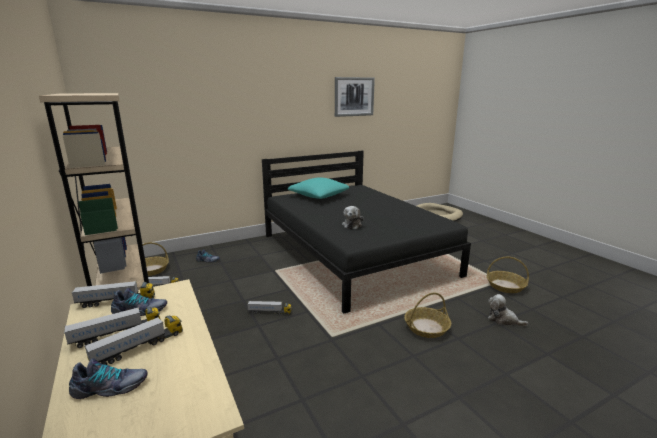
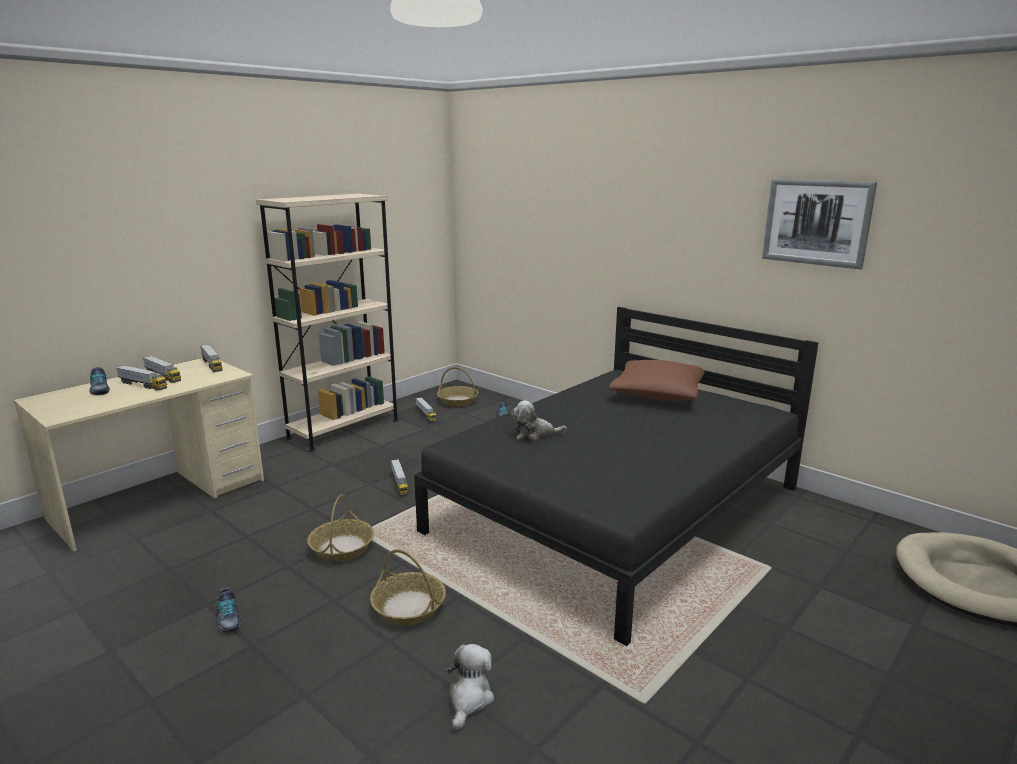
camera: 70 degrees right, 0 degrees up
shoe [111,288,167,316] -> shoe moved to [217,587,241,633]
turquoise pillow [288,177,349,199] -> brown pillow [609,360,704,401]
basket [487,257,529,293] -> basket moved to [307,494,374,561]

